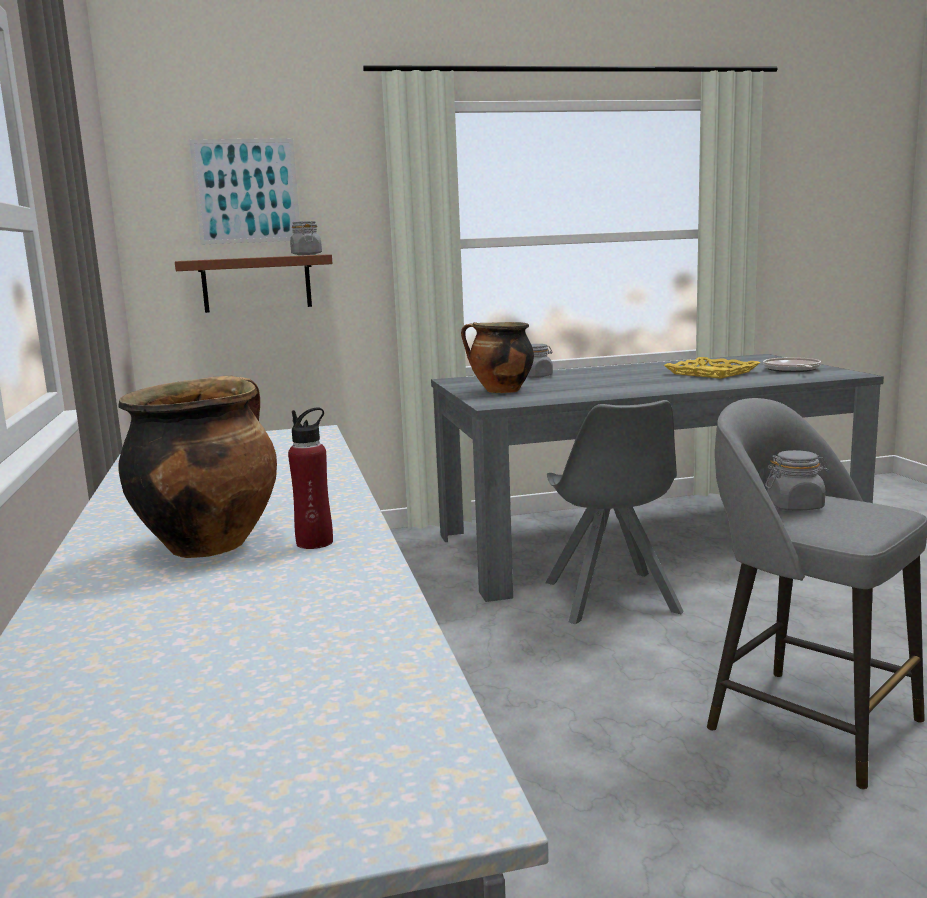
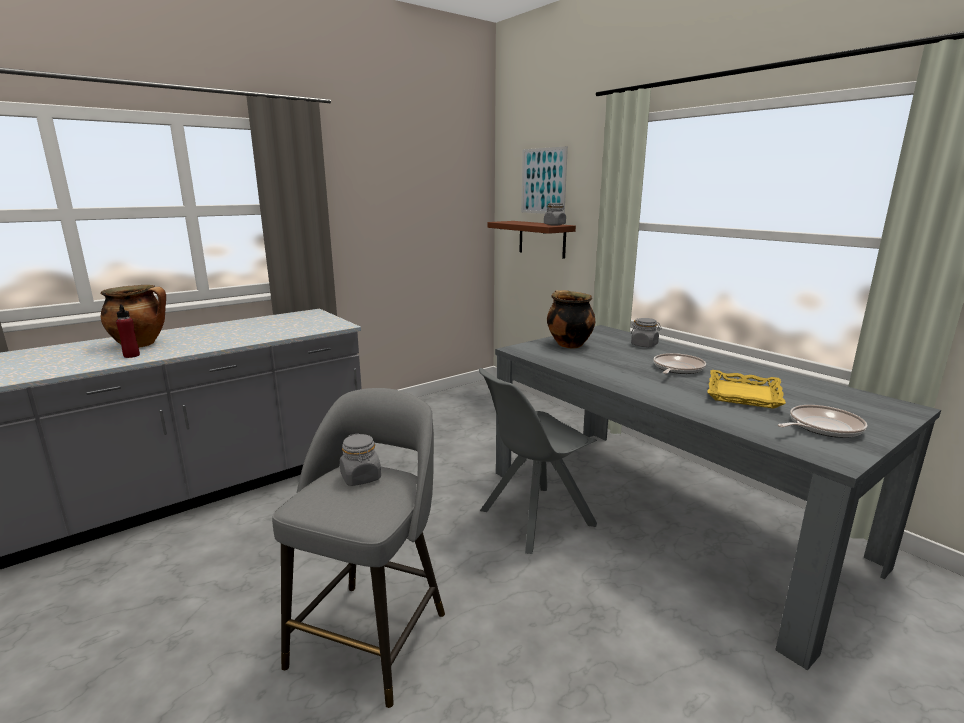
camera: 65 degrees right, 5 degrees up
none -> frying pan [653,353,706,374]

